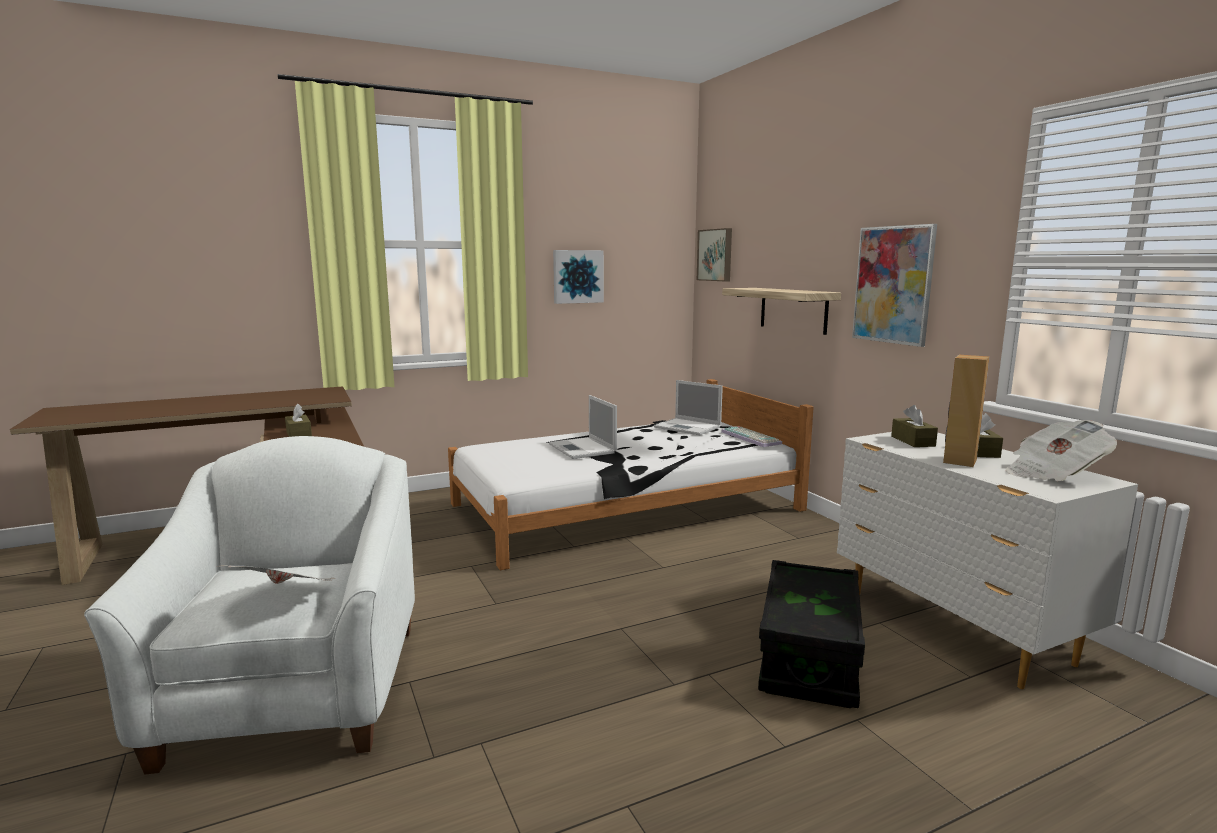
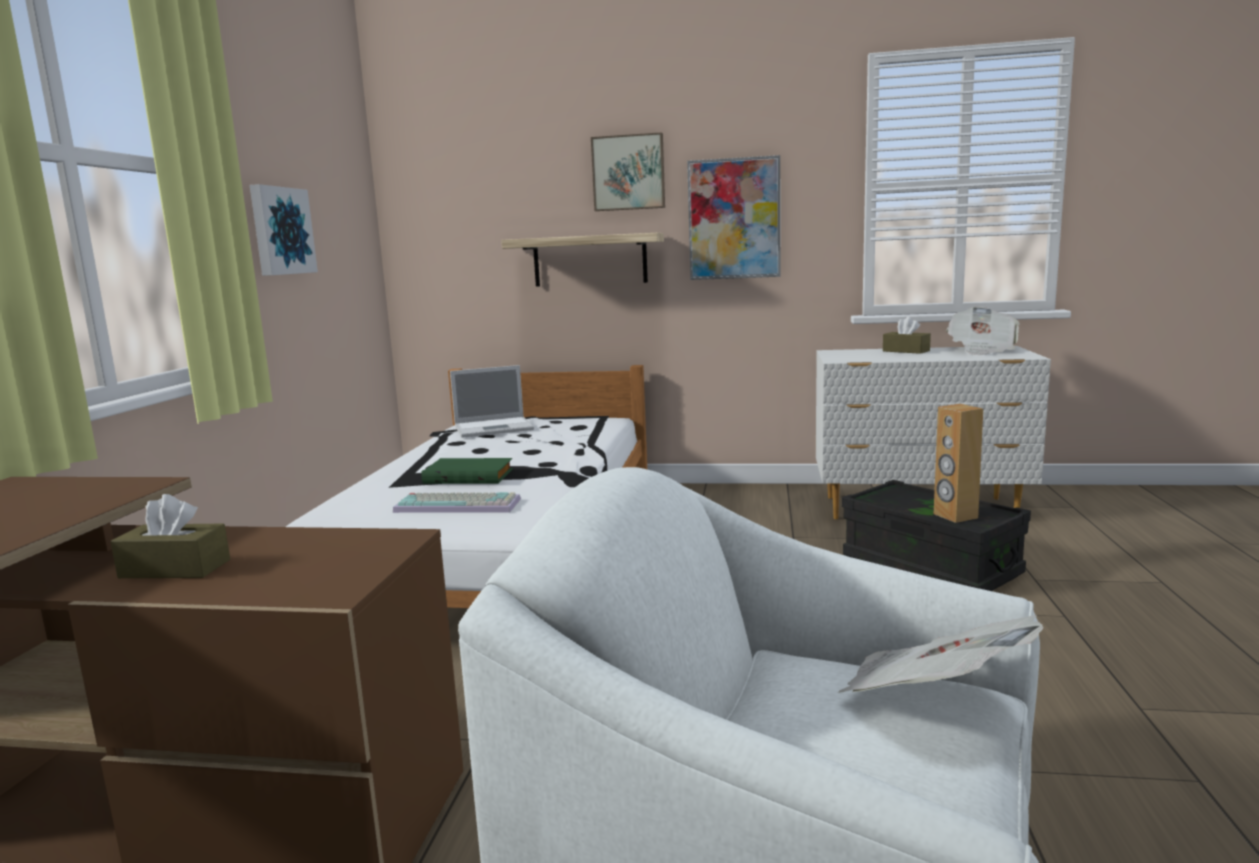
camera: 55 degrees left, 0 degrees up
laptop [549,395,617,459] -> green book [421,458,513,484]
picture [697,228,732,281] -> picture moved to [591,132,665,211]
keyboard [721,426,782,447] -> keyboard moved to [393,492,521,513]
brown tissue box [891,405,938,447] -> none
brown speaker [943,355,989,467] -> brown speaker moved to [934,404,983,523]

